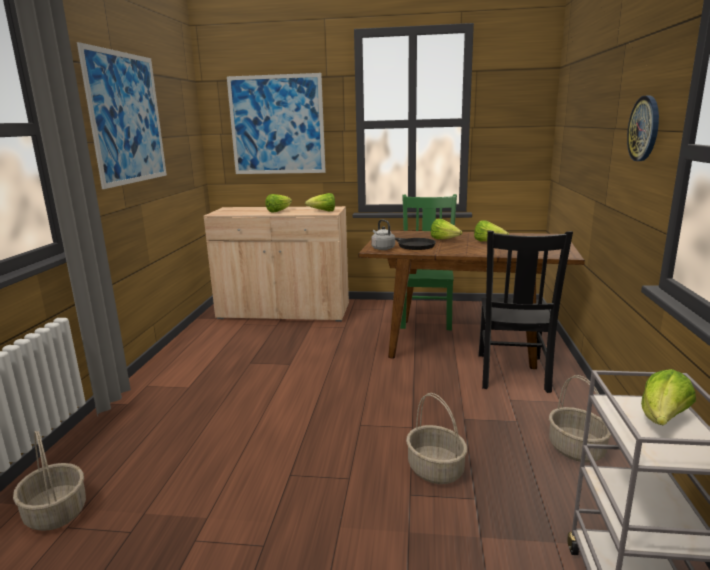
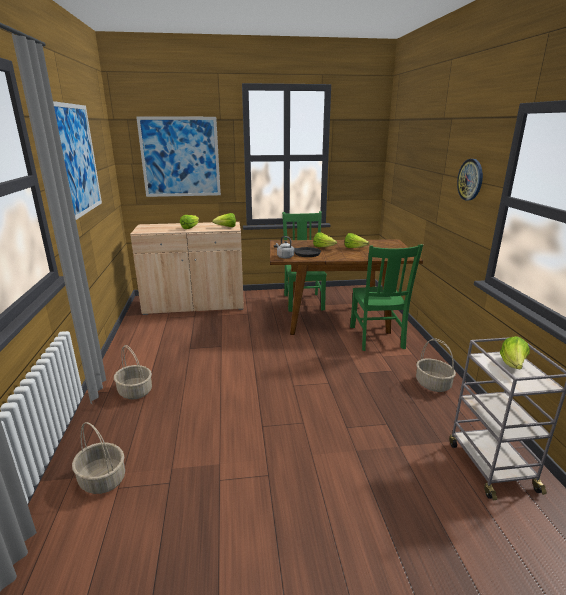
camera: 15 degrees left, 5 degrees up
basket [406,393,467,484] -> basket moved to [114,345,152,399]
black chair [478,231,573,393] -> green chair [350,244,423,351]

